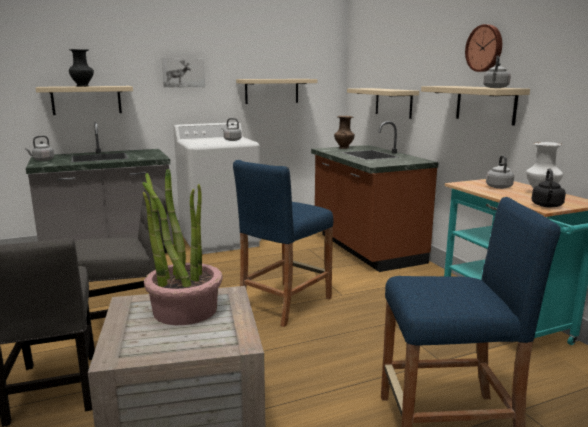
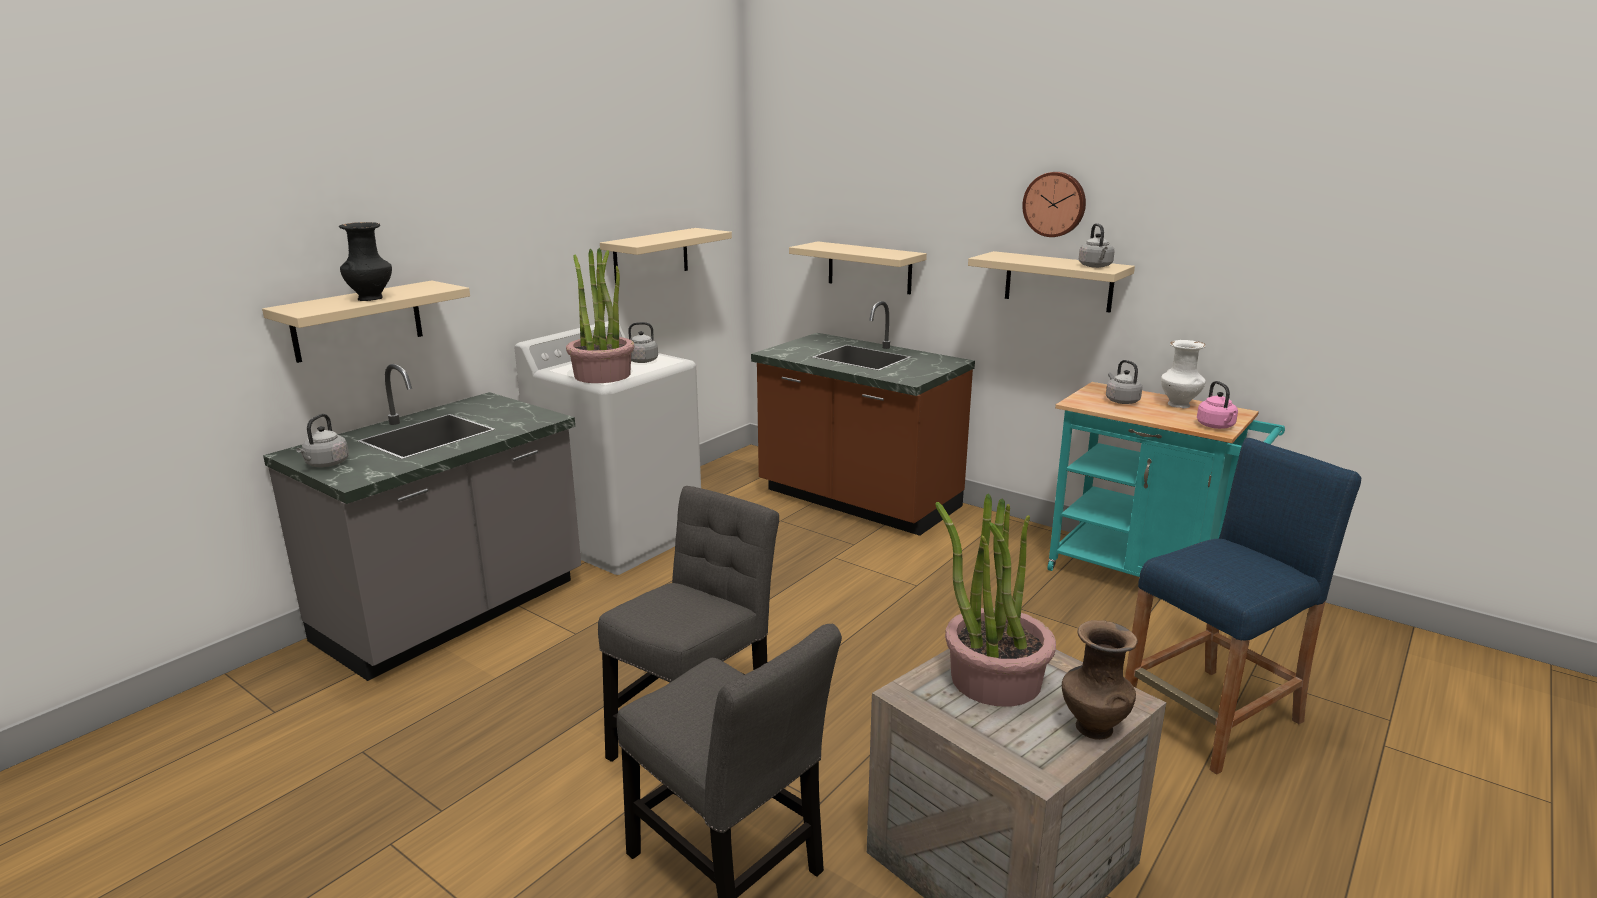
camera: 30 degrees left, 5 degrees up
picture [162,58,205,88] -> none
blue stool [233,160,333,327] -> none
brown vase [334,116,355,149] -> brown vase moved to [1062,620,1138,740]
black kettle [532,169,566,208] -> pink kettle [1197,381,1238,429]
none -> potted plant [566,248,634,383]

